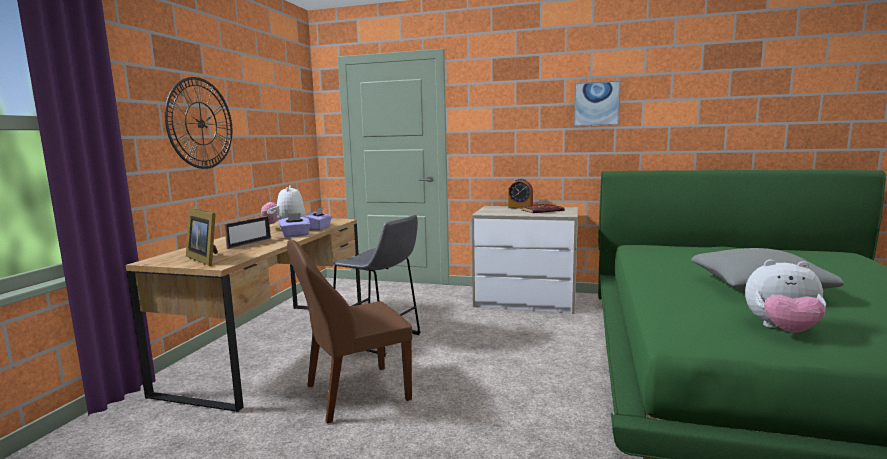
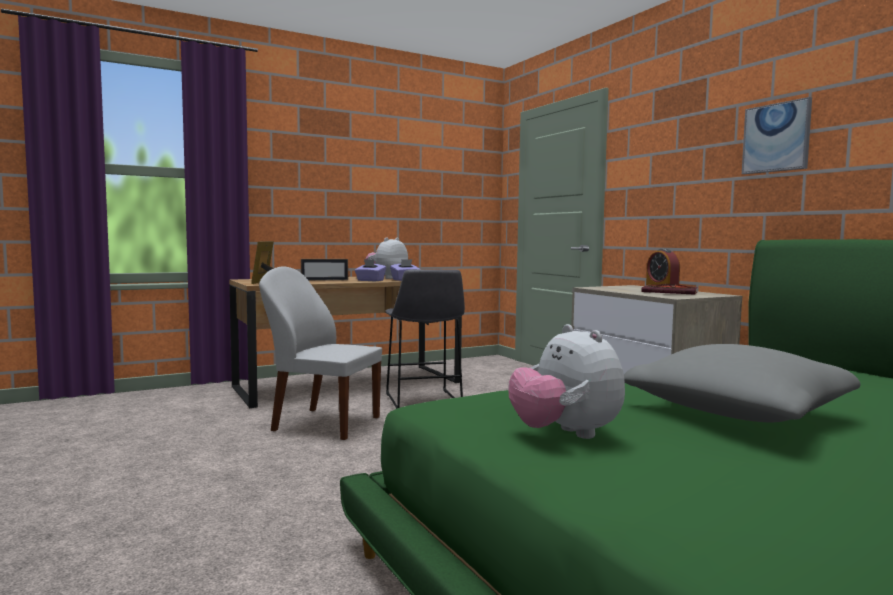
camera: 45 degrees right, 5 degrees down
wall clock [165,77,232,169] -> none
brown chair [287,240,412,424] -> white chair [259,266,382,440]

